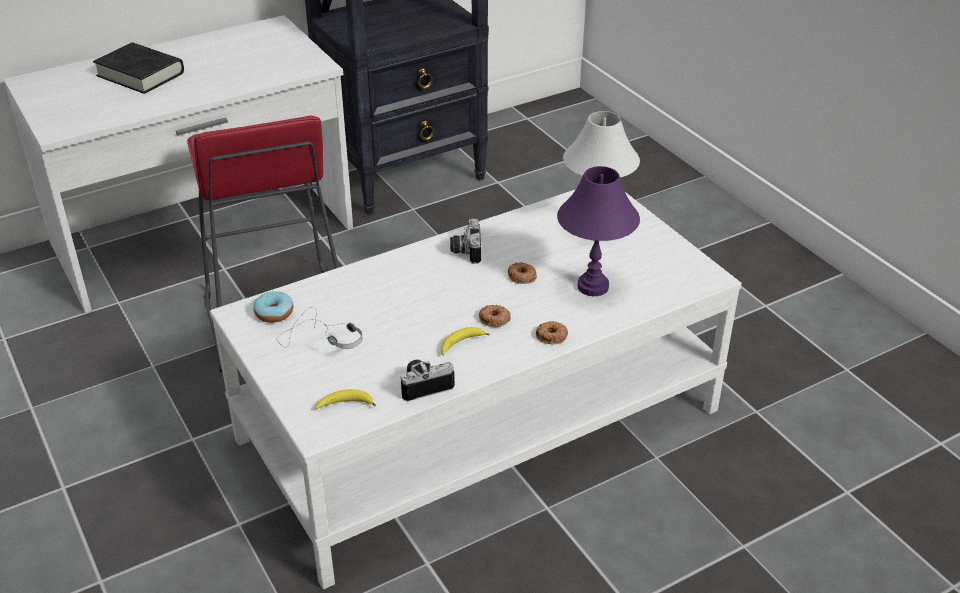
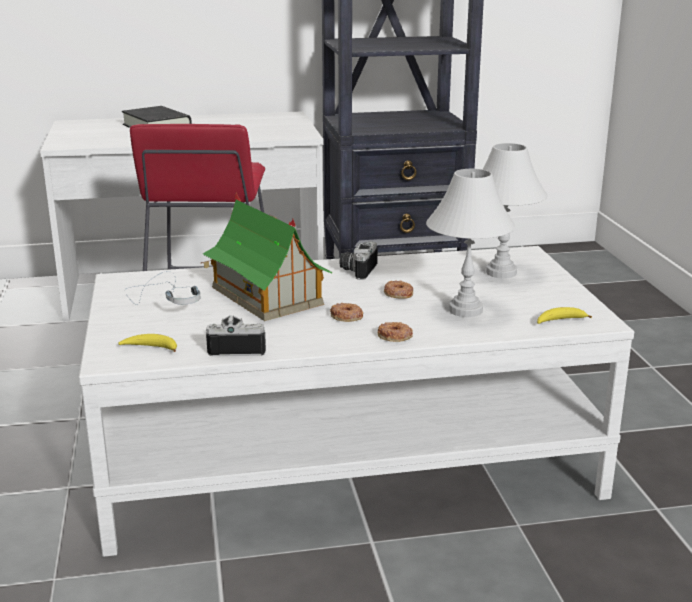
camera: 20 degrees right, 15 degrees down
donut [253,291,294,323] -> none
banana [441,327,489,356] -> banana moved to [537,307,592,324]
purple table lamp [557,166,640,296] -> white table lamp [426,169,515,317]
none -> toy house [201,192,333,321]

